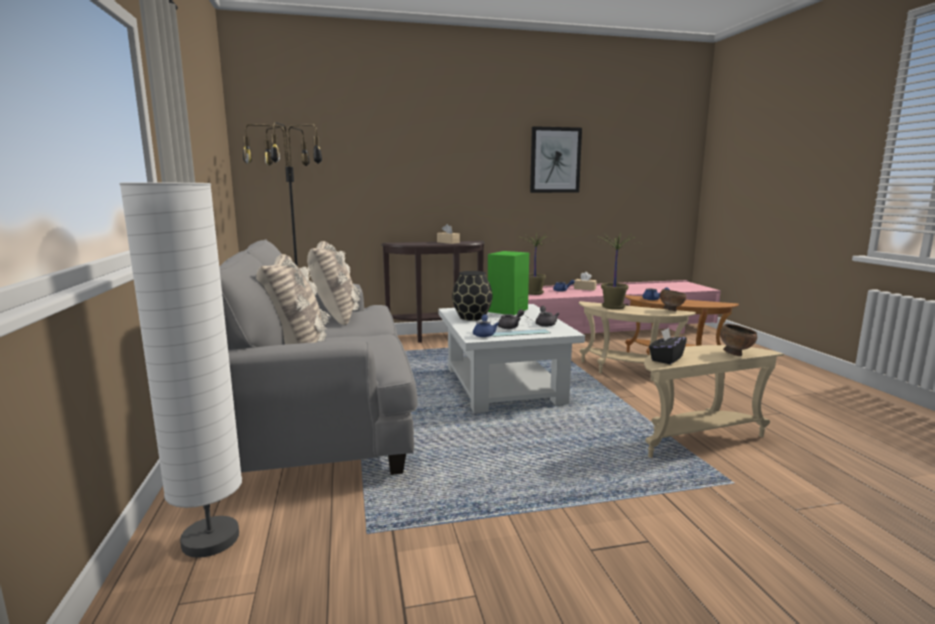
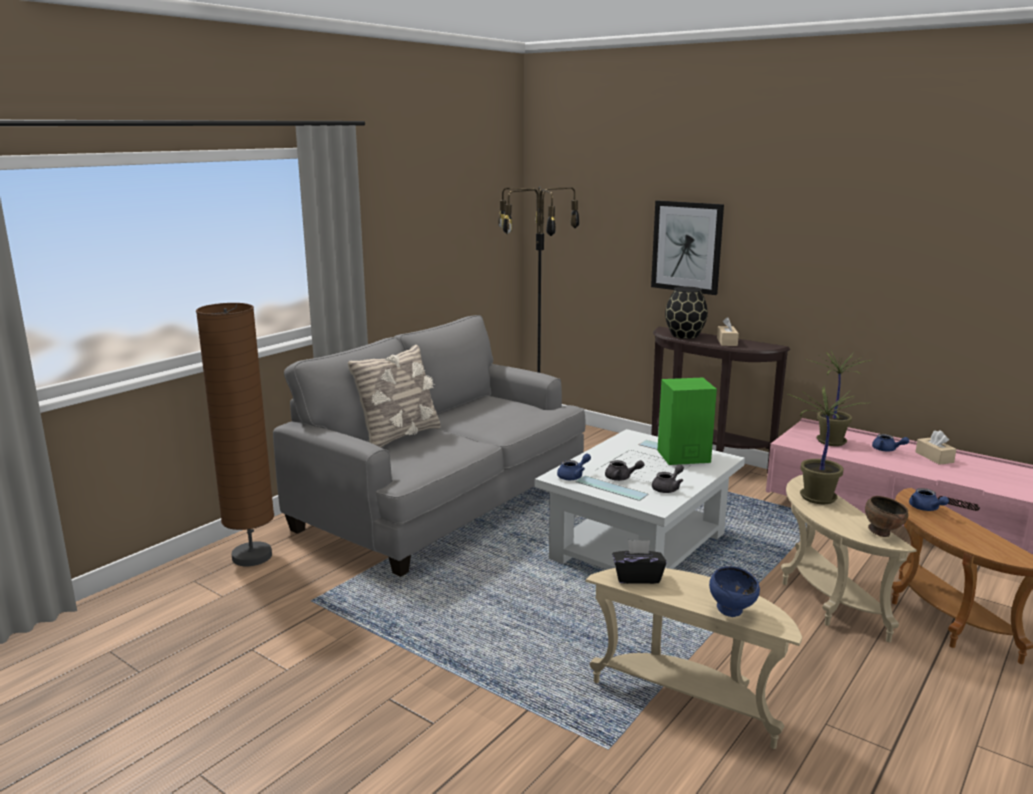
camera: 50 degrees right, 5 degrees up
white floor lamp [119,182,242,558] -> brown floor lamp [196,303,274,566]
beige pillow [307,241,361,325] -> none
black vase [452,271,492,321] -> black vase moved to [665,286,708,339]
picture [530,126,582,193] -> picture moved to [651,200,724,295]
brown bowl [720,324,757,356] -> blue bowl [709,566,760,617]

